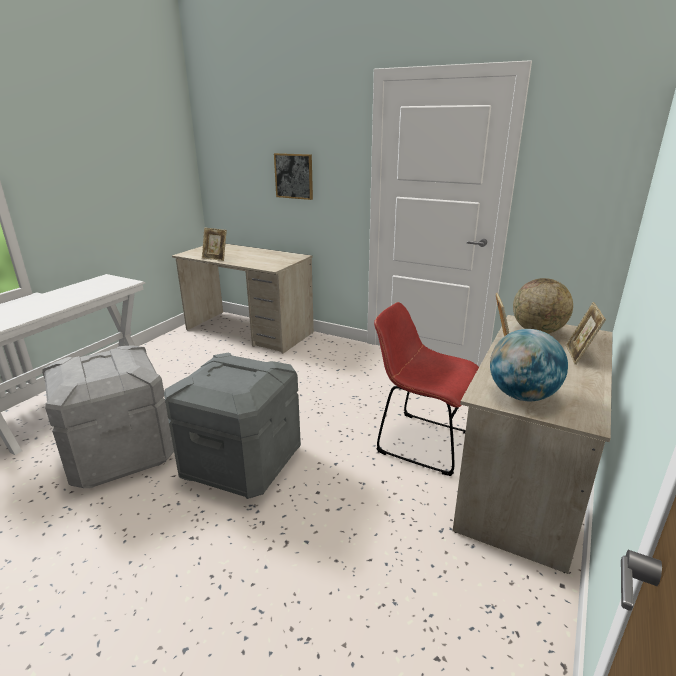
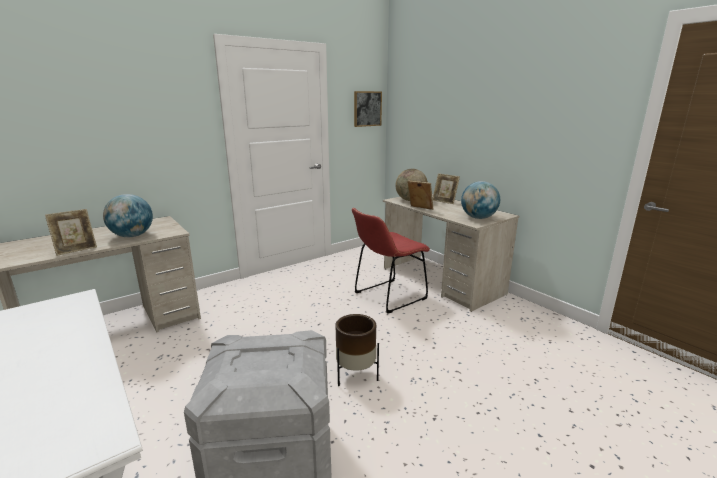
camera: 65 degrees left, 5 degrees down
grey storage box [164,353,301,499] -> brown planter [335,314,379,386]
picture [274,153,313,200] -> picture moved to [354,91,382,127]
none -> globe [103,194,153,237]

